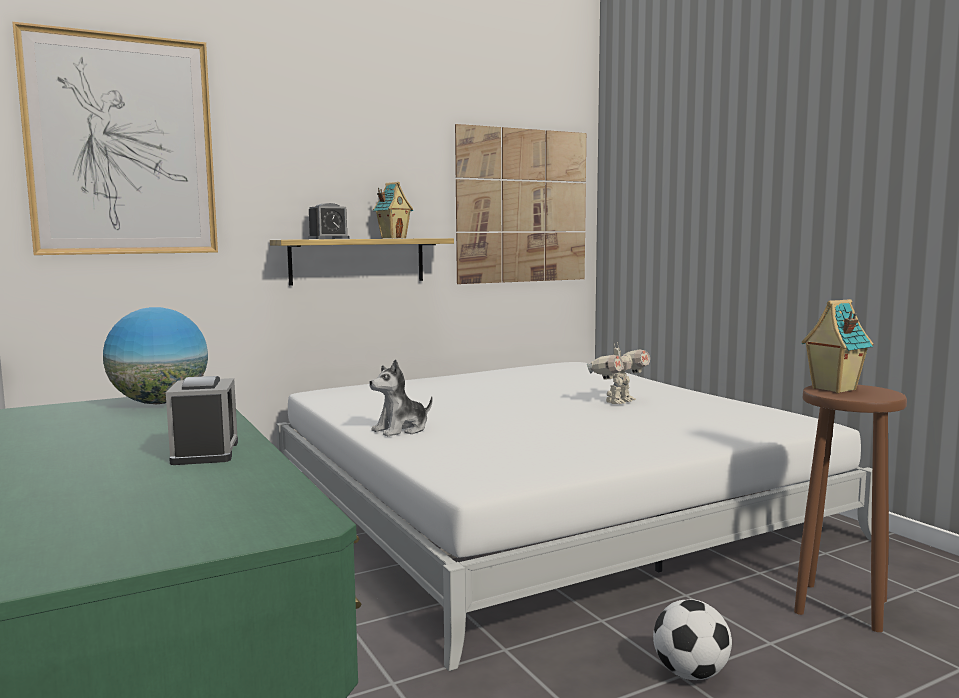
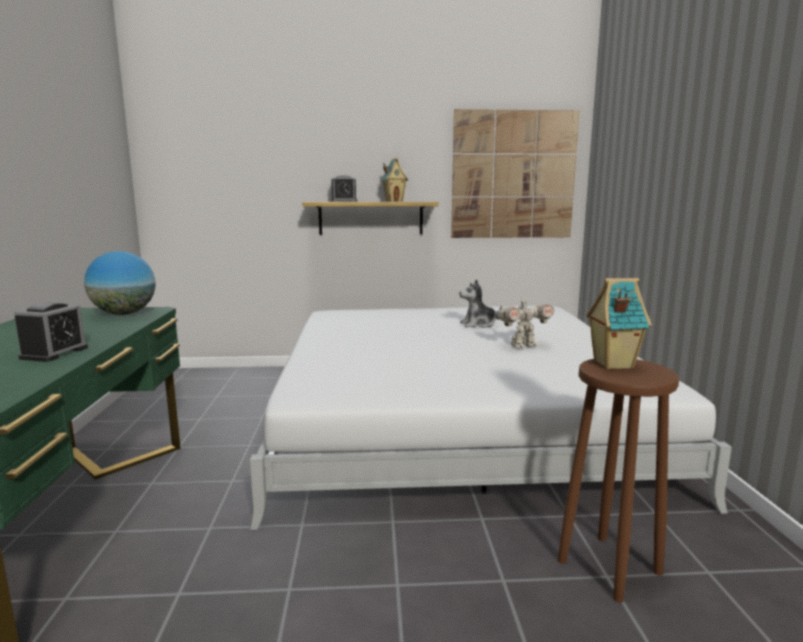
camera: 25 degrees right, 5 degrees up
picture [12,22,218,255] -> none
plush toy [370,359,433,437] -> plush toy moved to [459,279,502,328]
football [653,599,732,680] -> none

